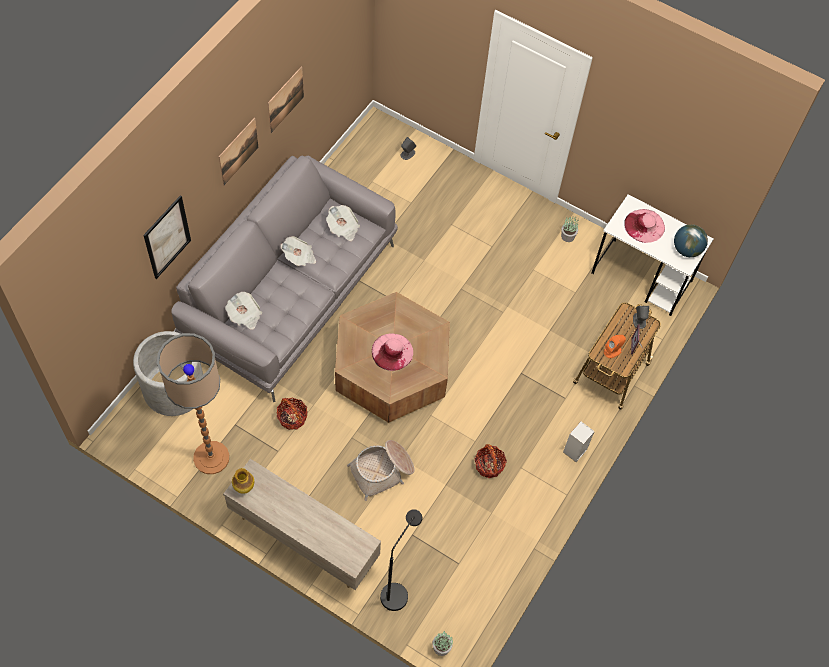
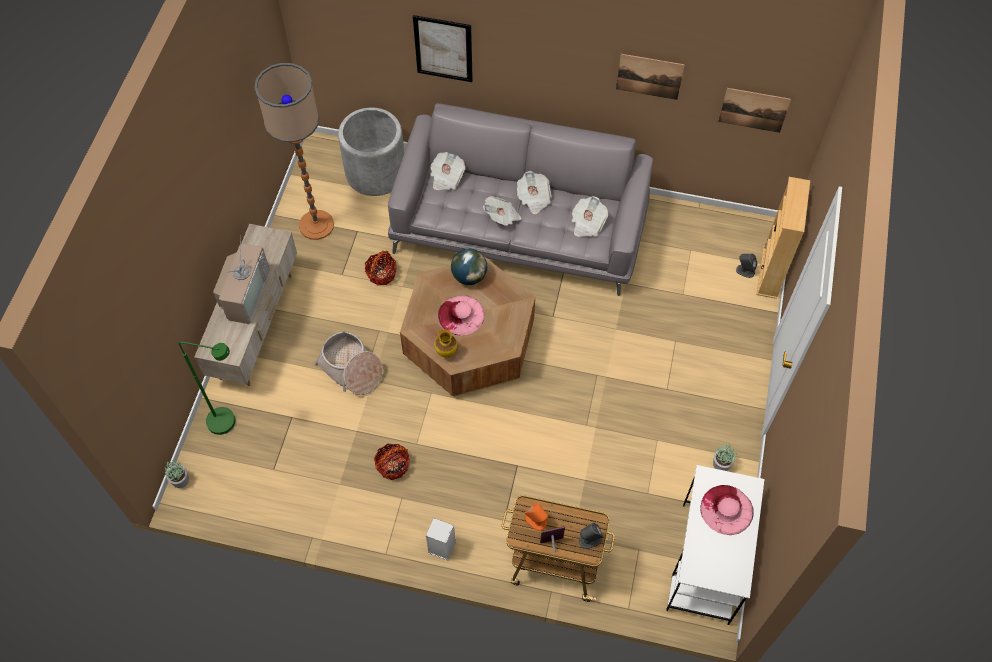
camera: 75 degrees right, 0 degrees up
picture [219,118,258,185] -> picture moved to [718,88,791,133]
vase [232,468,254,494] -> vase moved to [434,329,457,358]
black floor lamp [380,509,422,611] -> green floor lamp [179,342,235,435]
globe [674,224,708,257] -> globe moved to [451,249,487,285]
none -> television [213,240,270,324]
none -> newspaper [483,196,521,226]
none -> beige bookcase [757,177,810,299]

